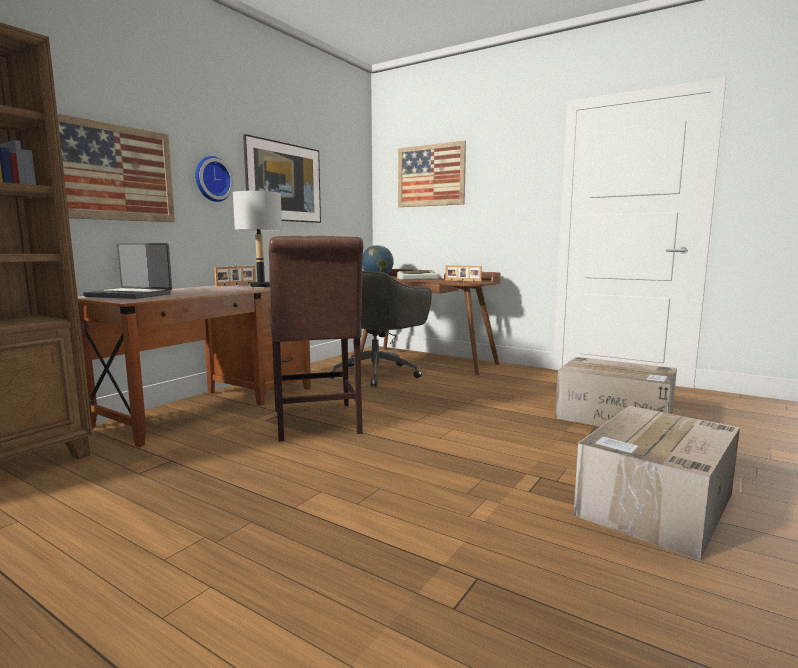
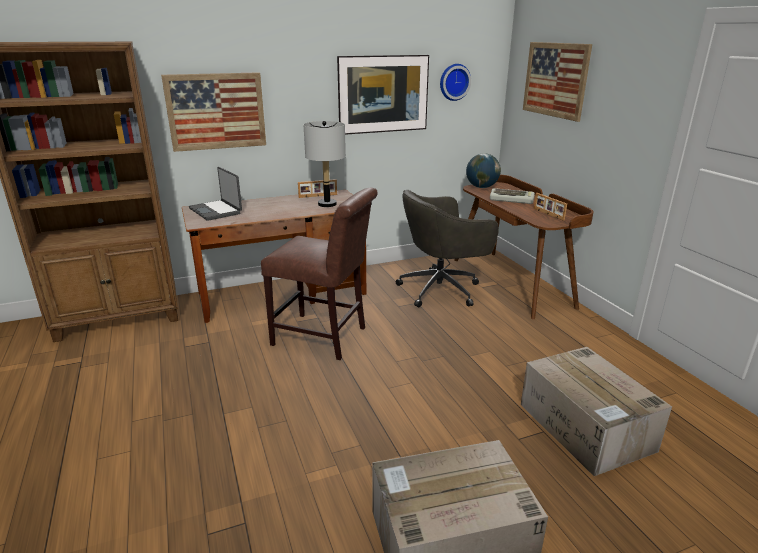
camera: 35 degrees right, 15 degrees up
wall clock [195,156,234,202] -> wall clock moved to [440,64,471,101]
brown chair [269,236,363,442] -> brown chair turned 90 degrees counterclockwise [261,188,378,360]

